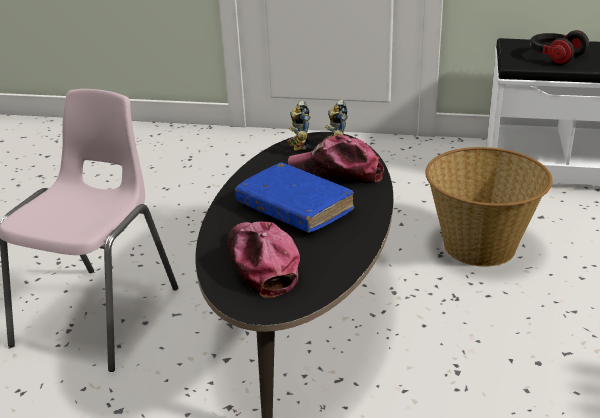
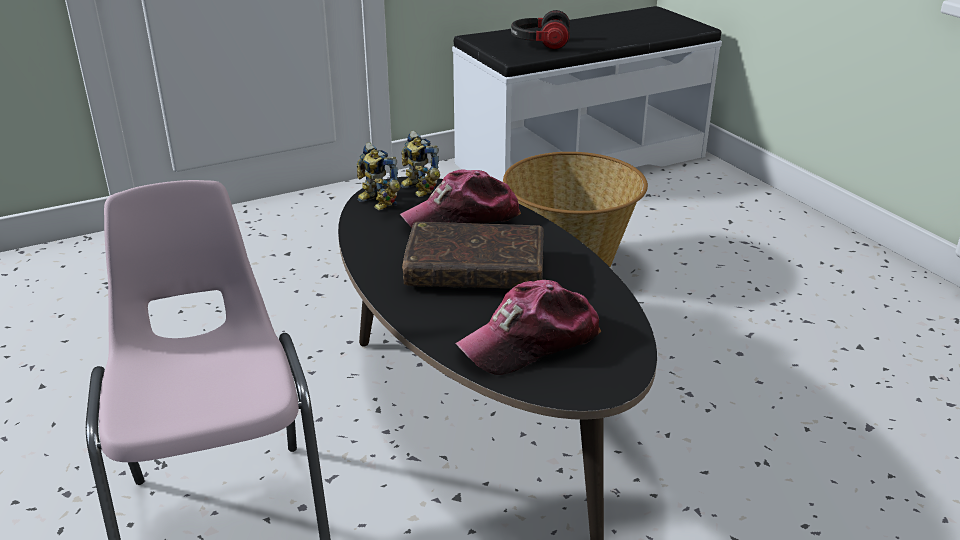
camera: 40 degrees left, 0 degrees up
cap [226,221,300,297] -> cap turned 60 degrees counterclockwise [455,280,601,375]
blue book [235,162,354,233] -> brown book [402,222,544,288]

